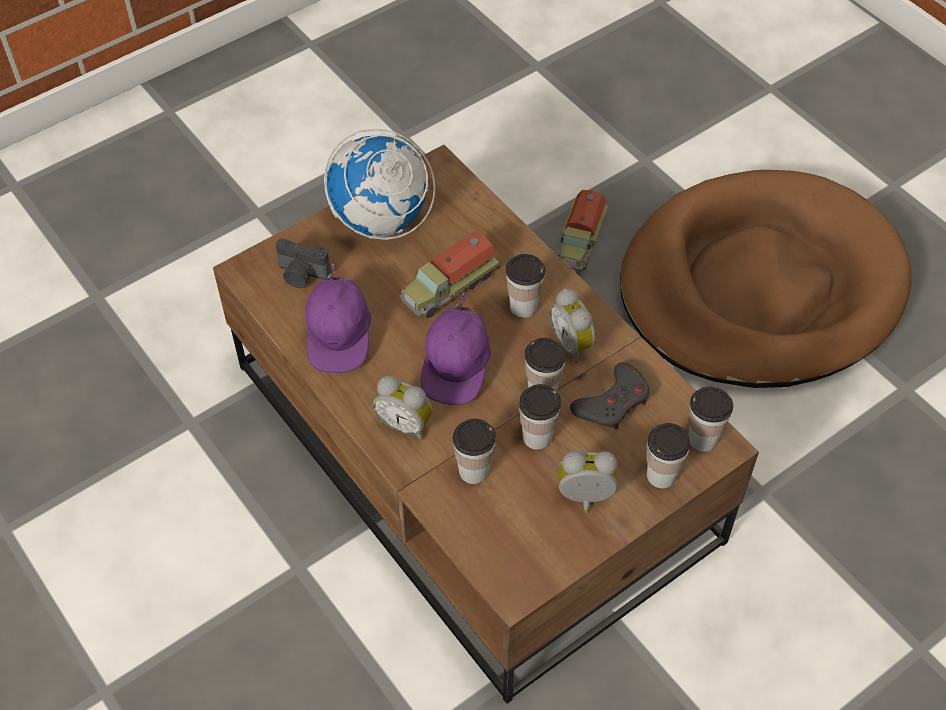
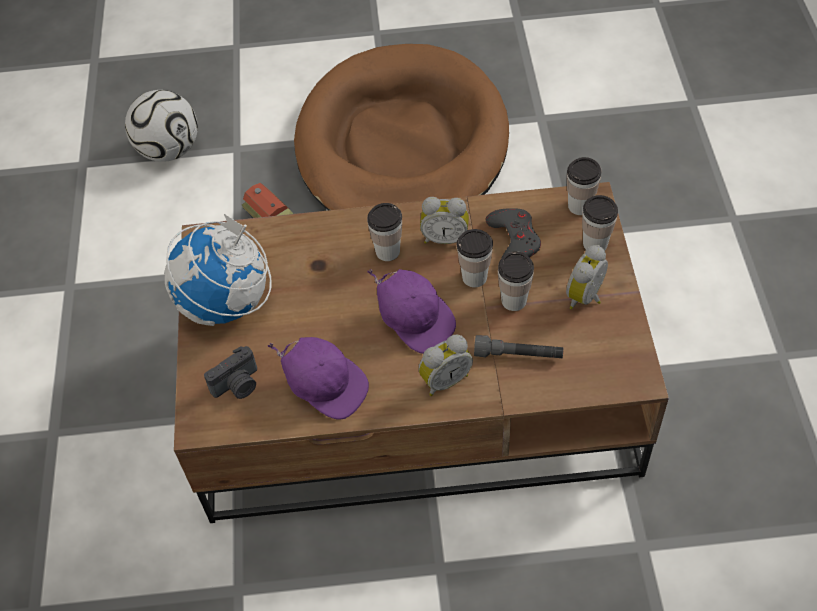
camera: 55 degrees left, 0 degrees up
toy truck [400,231,500,318] -> none
cup [452,419,496,484] -> grey flashlight [474,335,563,358]
none -> football [125,90,198,162]

